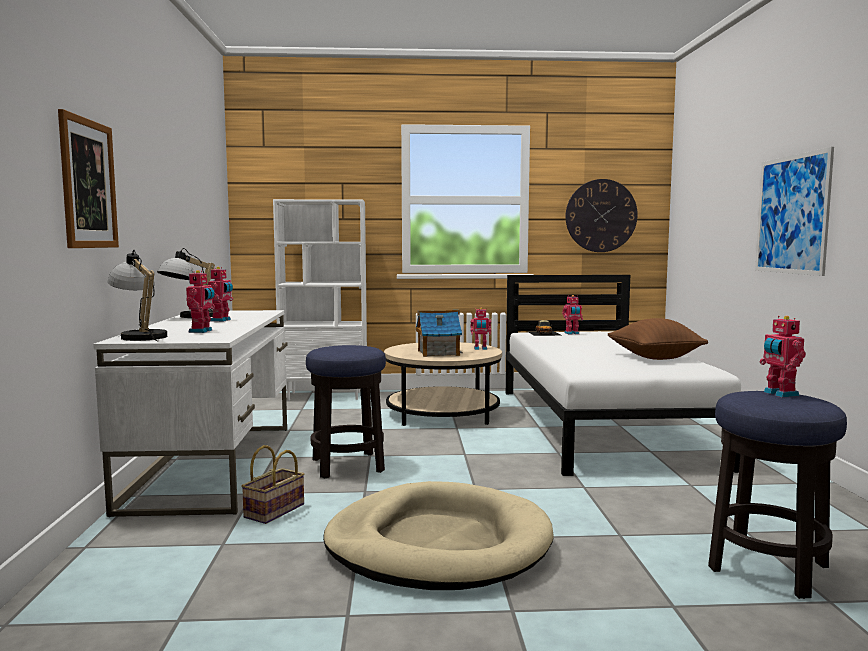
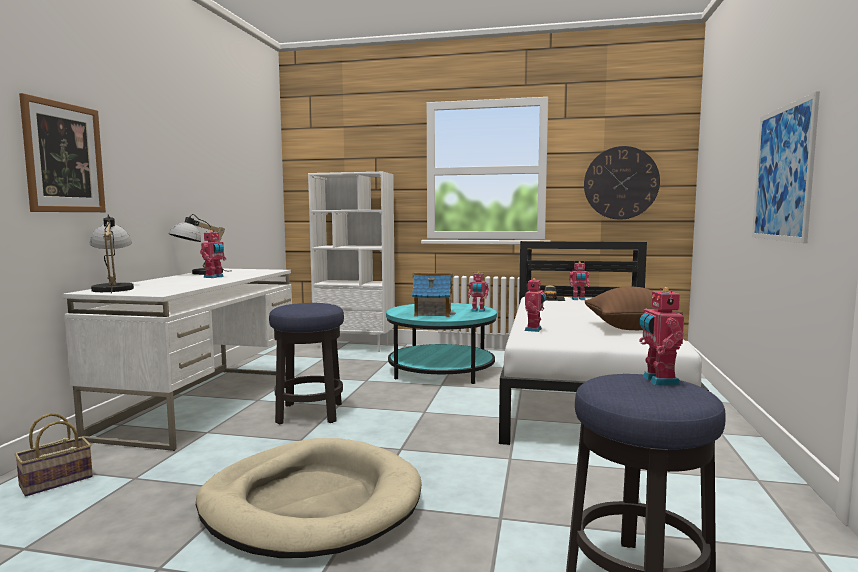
camera: 15 degrees right, 0 degrees up
toy robot [186,270,215,333] -> toy robot moved to [525,278,546,332]
basket [241,445,304,524] -> basket moved to [14,413,93,496]
beige coffee table [384,342,502,426] -> turquoise coffee table [386,303,497,384]

